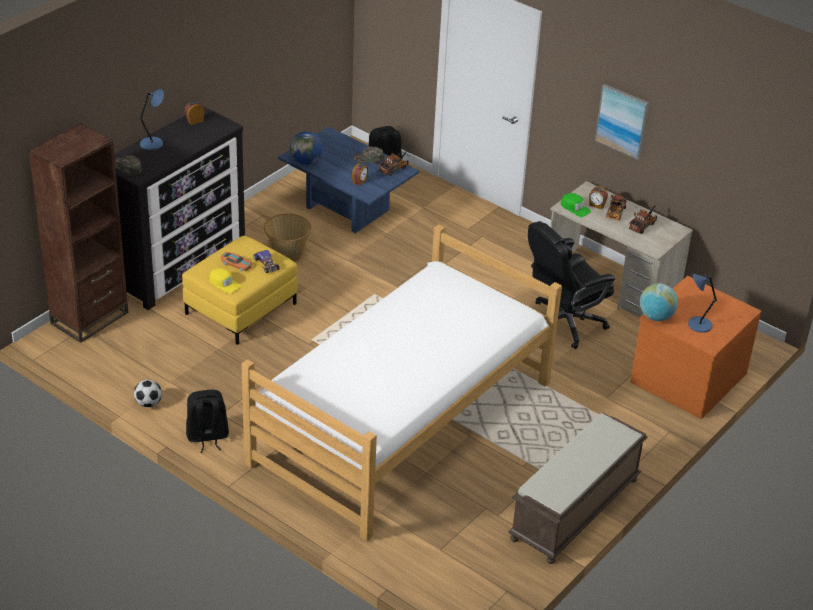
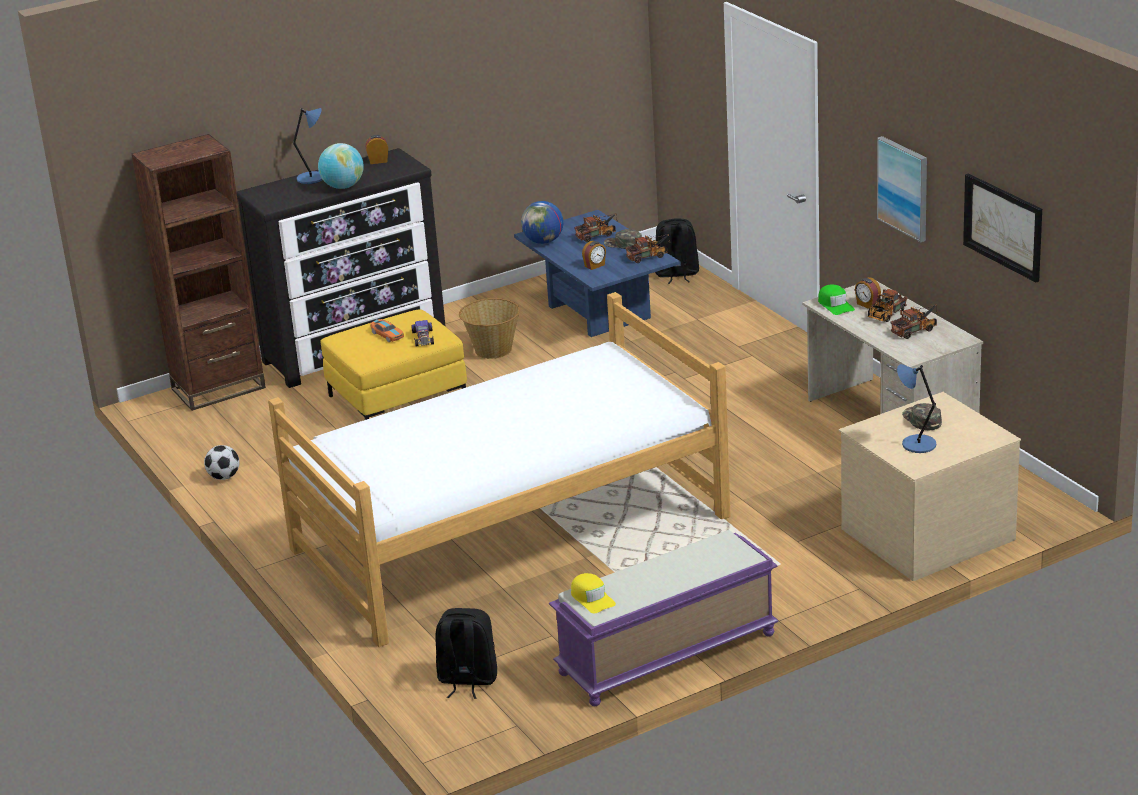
camera: 25 degrees right, 10 degrees down
green cap [115,155,142,175] -> green cap moved to [902,403,942,430]
black backpack [186,389,229,453] -> black backpack moved to [435,608,497,699]
yellow cap [209,268,241,294] -> yellow cap moved to [571,573,616,614]
brown bench [508,413,648,564] -> purple bench [549,530,779,706]
black office chair [528,221,615,349] -> none
orange dresser [630,276,762,419] -> beige dresser [839,392,1021,581]
globe [640,283,678,321] -> globe moved to [318,143,364,189]
none -> toy truck [574,213,618,242]
none -> picture [963,174,1042,282]

